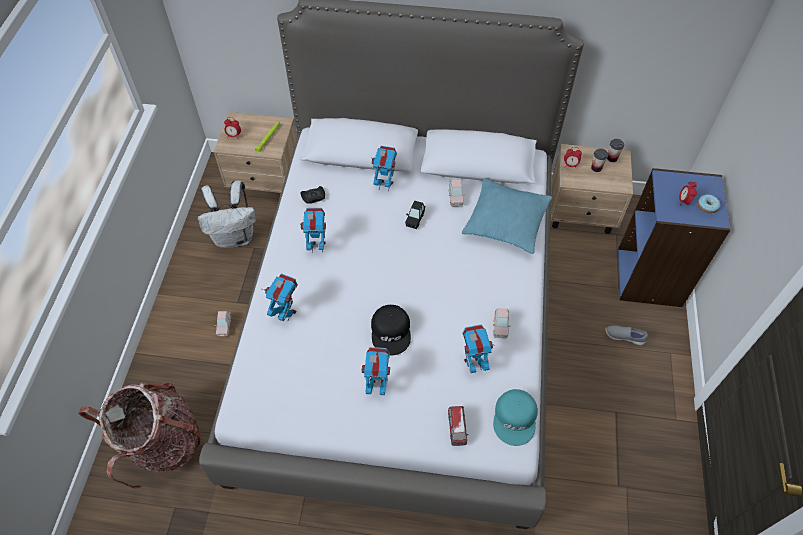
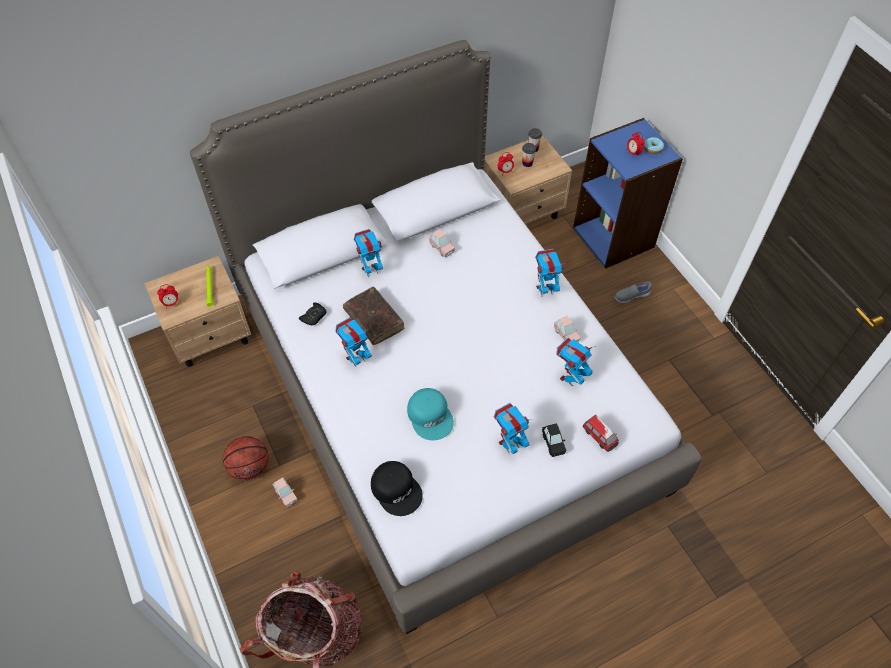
camera: 35 degrees left, 0 degrees up
white backpack [198,180,256,248] -> none
toy robot [263,273,298,322] -> toy robot moved to [535,249,564,297]
black cap [371,305,411,356] -> black cap moved to [371,461,423,516]
black toy car [405,200,425,229] -> black toy car moved to [542,423,566,457]
turquoise pillow [462,178,552,254] -> none
turquoise cap [493,389,538,446] -> turquoise cap moved to [407,388,454,440]
none -> basketball [223,436,269,481]
none -> brown book [343,287,405,345]

